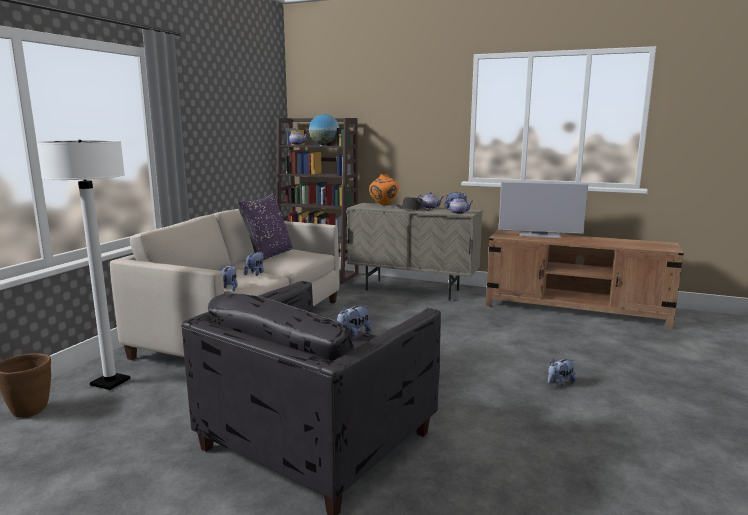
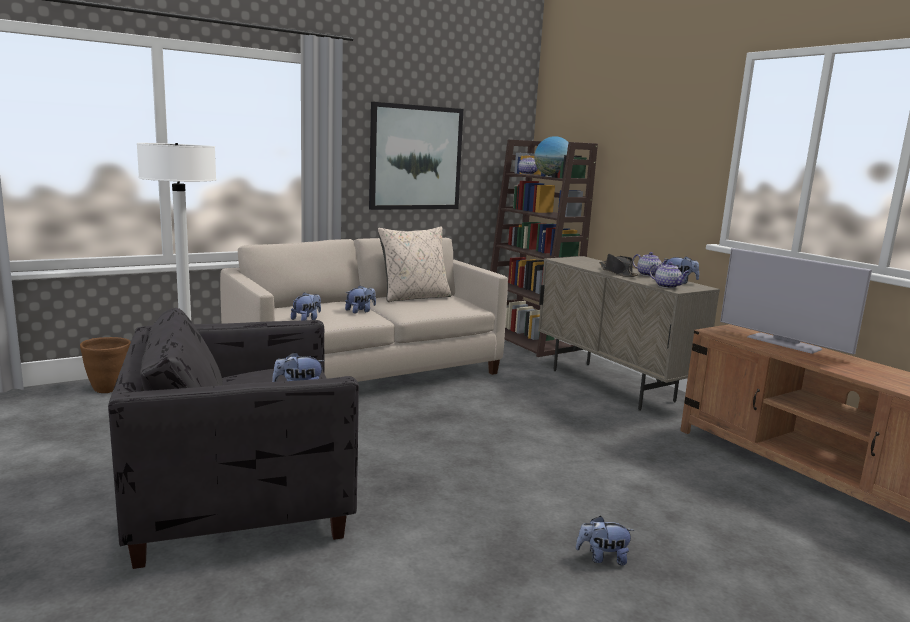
camera: 35 degrees right, 0 degrees up
purple pillow [237,194,292,260] -> beige pillow [378,226,451,302]
orange vase [369,174,399,205] -> none
none -> picture [369,102,463,210]

